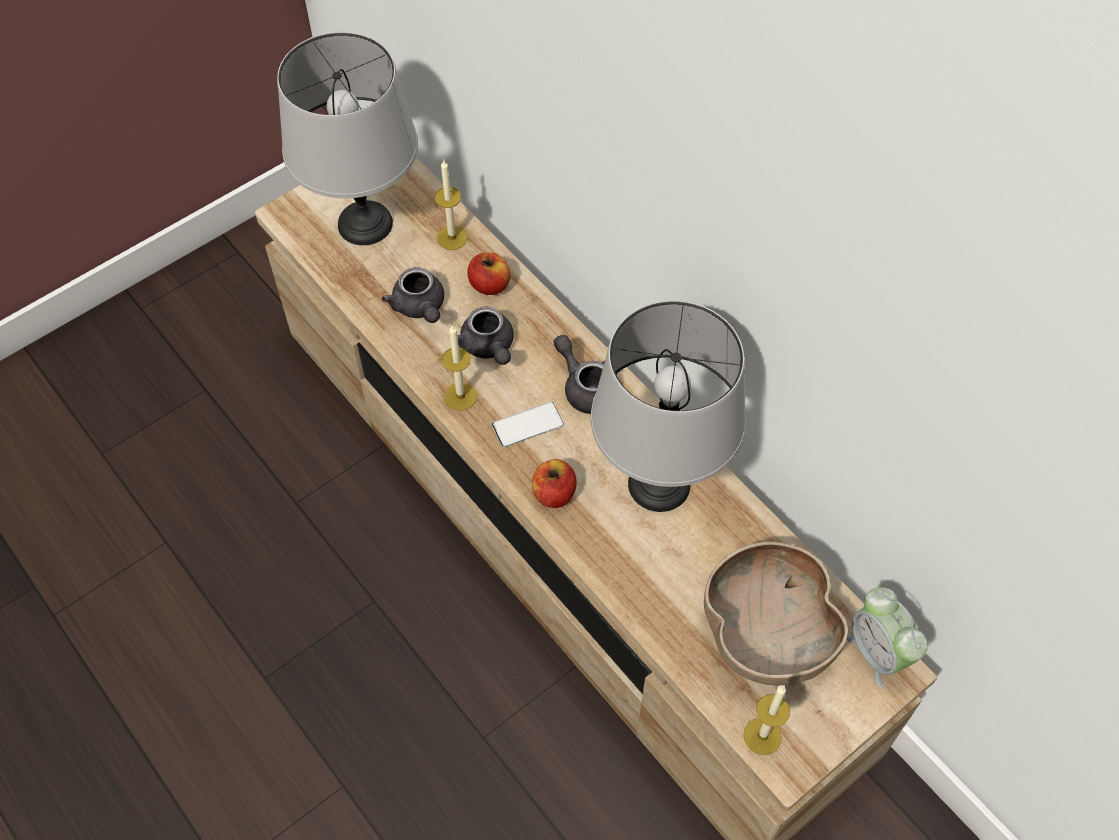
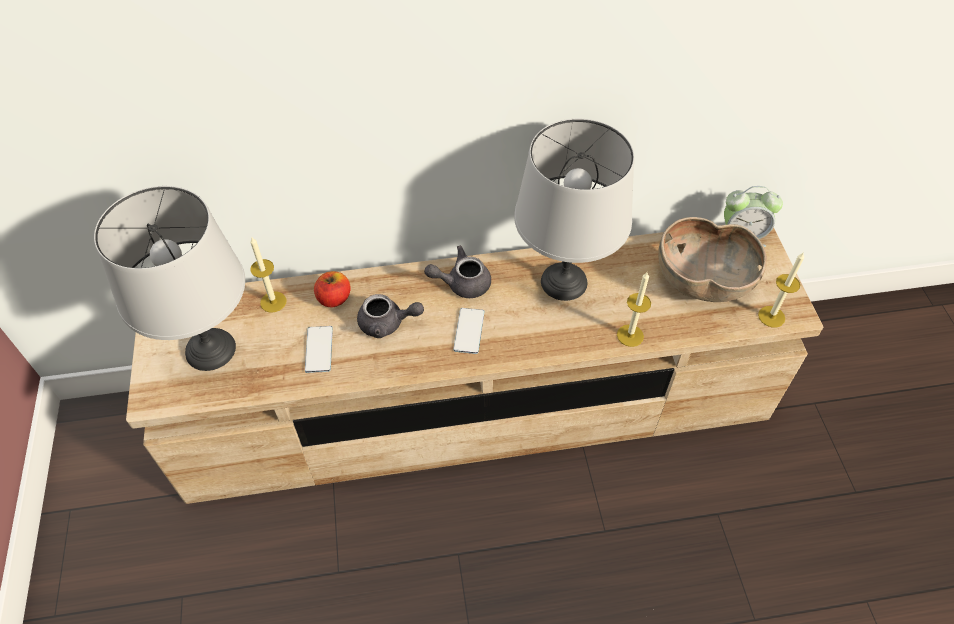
camera: 60 degrees left, 5 degrees down
grey teapot [382,267,444,323] -> phone [305,326,333,373]
candle [442,325,477,411] -> candle moved to [617,272,651,347]
apple [532,459,577,508] -> none

